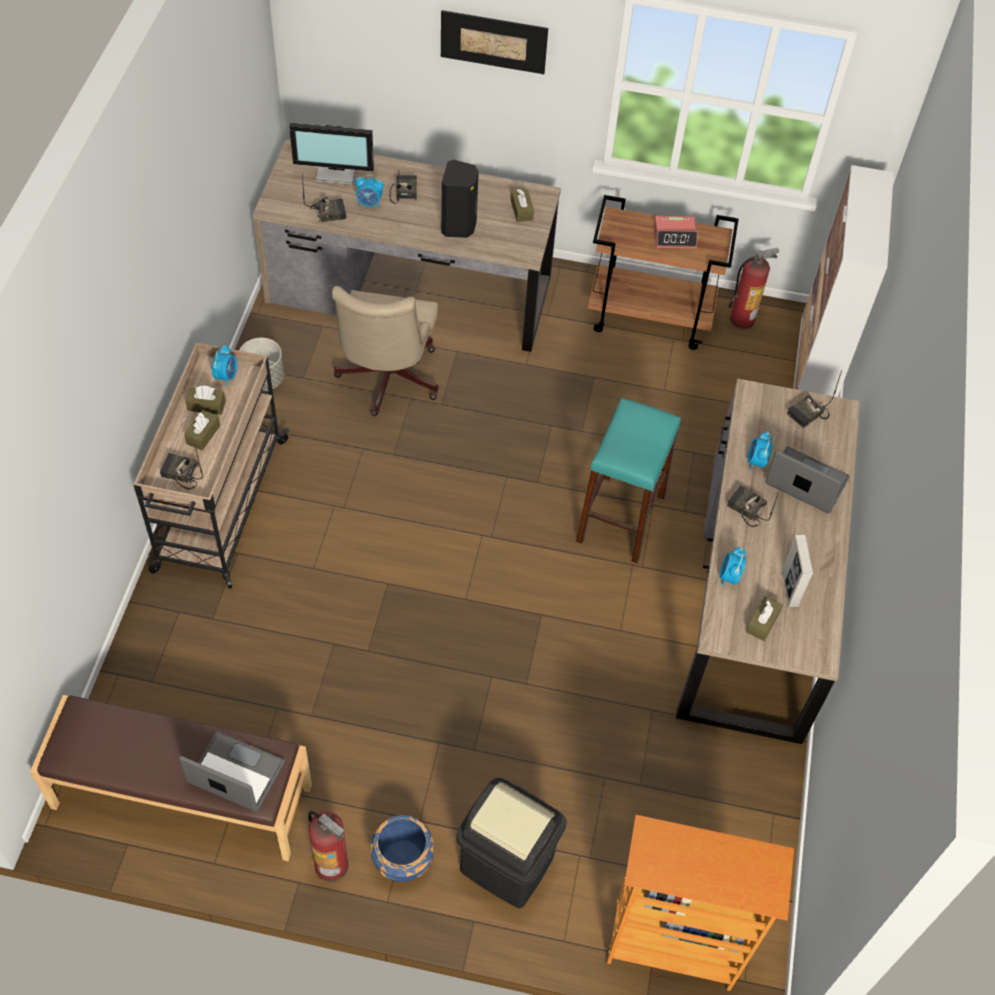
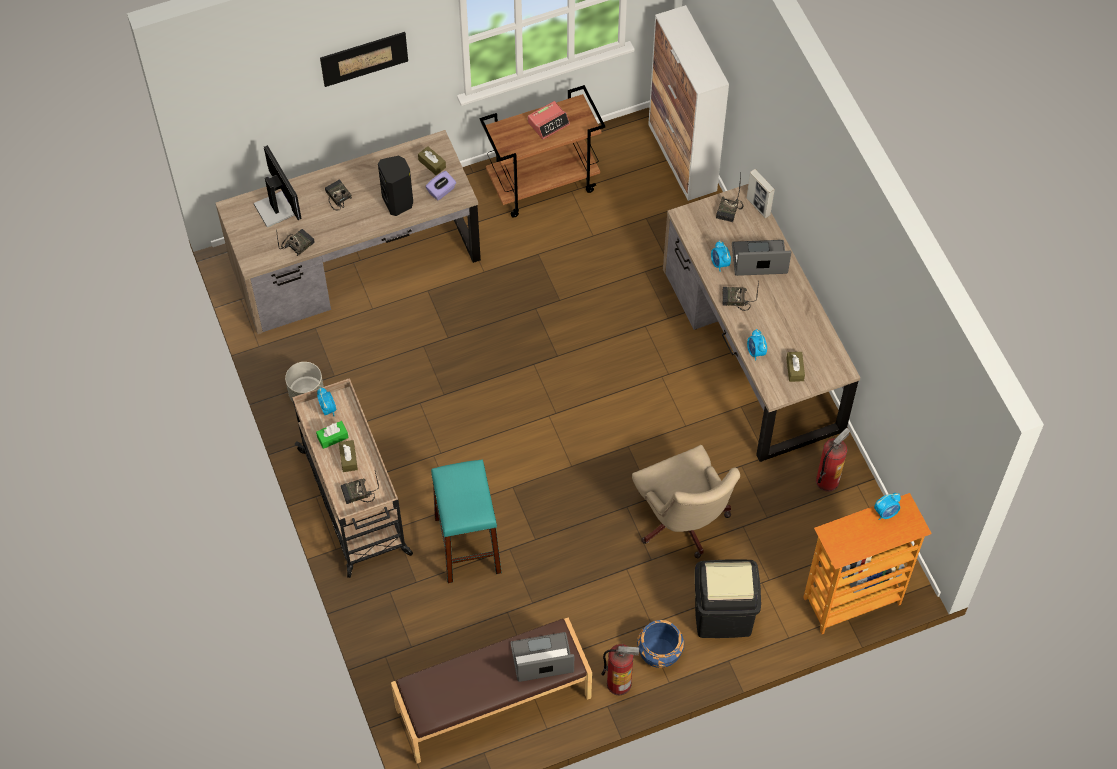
camera: 30 degrees left, 5 degrees up
brown tissue box [185,386,226,415] -> green tissue box [316,421,349,449]
monitor [289,123,374,185] -> monitor turned 90 degrees counterclockwise [254,145,302,227]
beige office chair [332,286,438,416] -> beige office chair moved to [632,445,740,558]
alarm clock [355,174,384,208] -> alarm clock moved to [874,493,901,520]
turquoise stool [576,398,681,563] -> turquoise stool moved to [431,460,502,583]
fire extinguisher [728,248,779,329] -> fire extinguisher moved to [816,428,850,492]
picture frame [782,535,813,607] -> picture frame moved to [747,169,775,218]
none -> purple tissue box [426,171,456,200]

